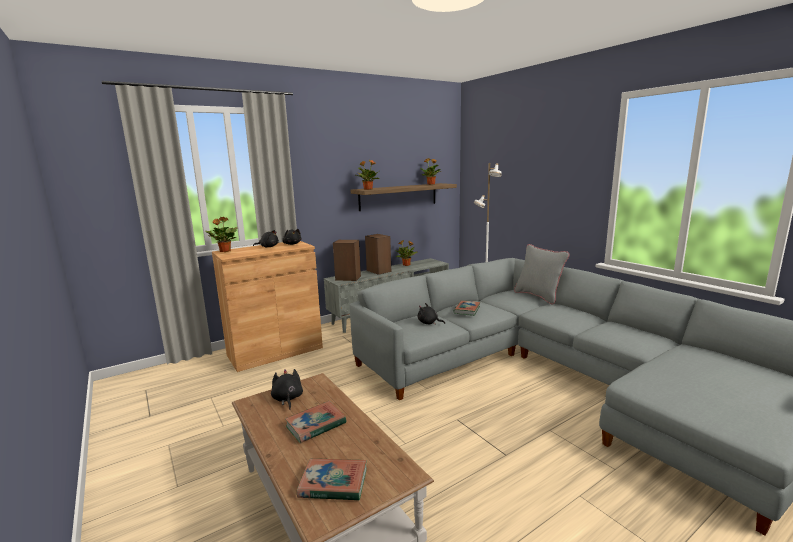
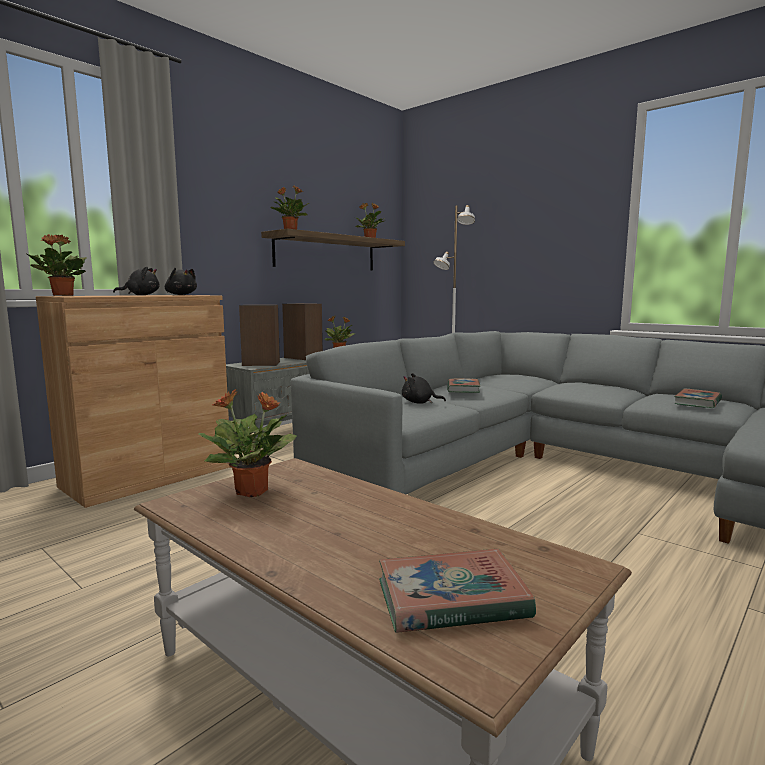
camera: 15 degrees left, 5 degrees down
black plush toy [271,369,303,409] -> potted plant [198,389,297,497]
book [285,401,347,443] -> book moved to [674,388,722,408]
grey pillow [514,244,570,304] -> none

